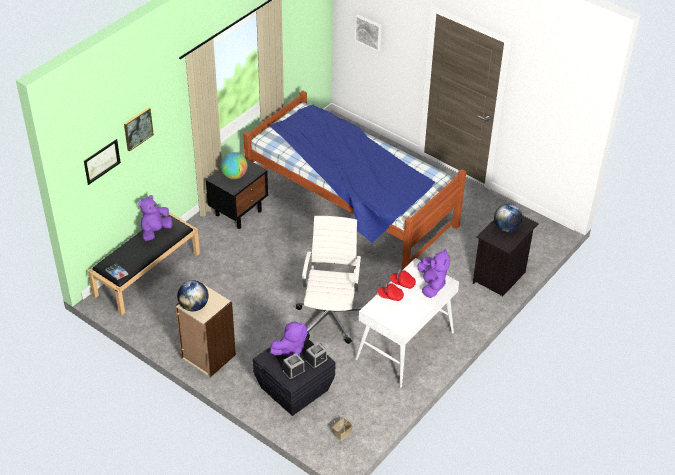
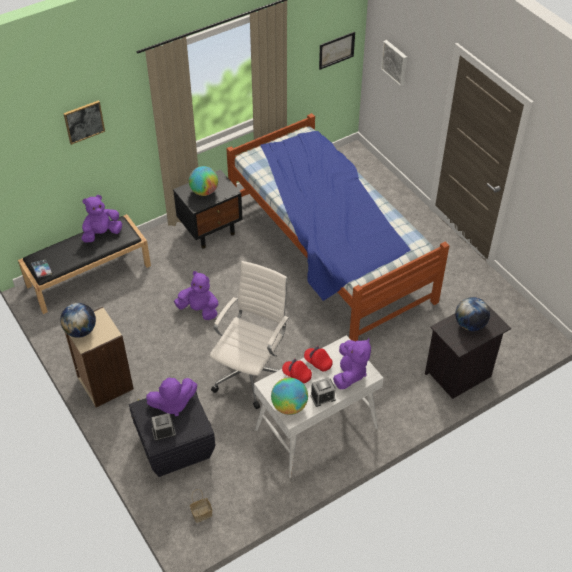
camera: 20 degrees right, 5 degrees up
picture [84,139,121,185] -> picture moved to [319,32,355,70]
alarm clock [306,342,328,369] -> alarm clock moved to [310,377,336,407]
none -> purple plush toy [174,271,218,320]
none -> globe [271,378,308,415]

